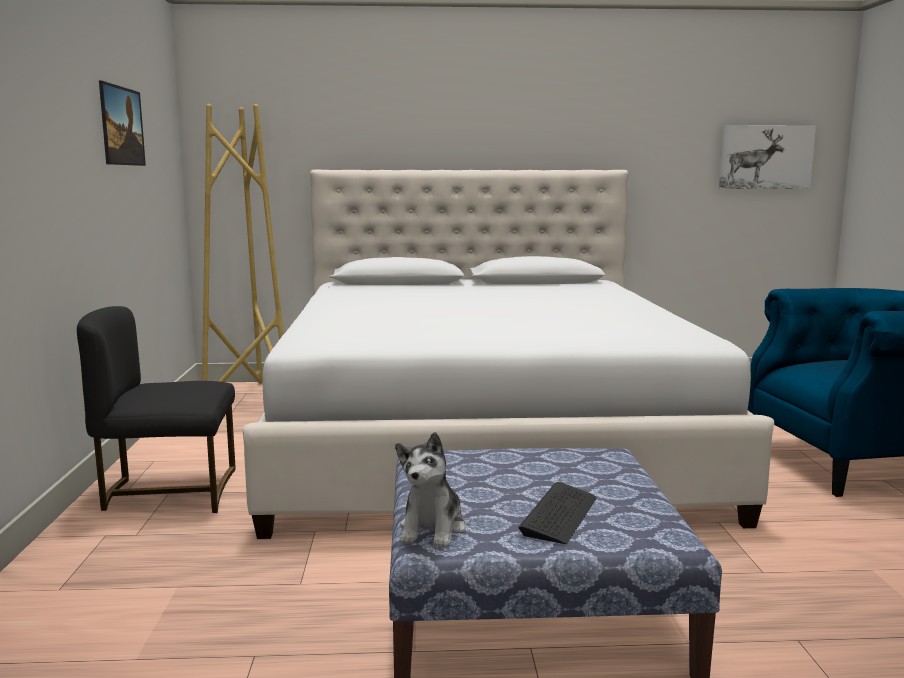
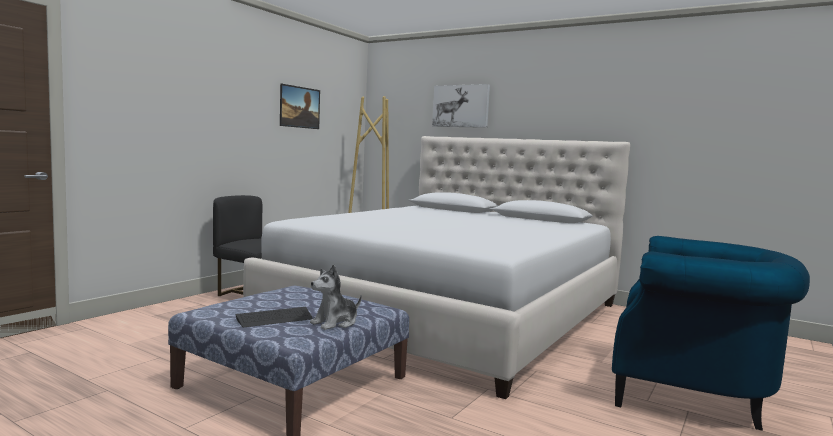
camera: 35 degrees right, 5 degrees down
plush toy [395,432,466,548] -> plush toy moved to [310,264,362,330]
picture [719,125,816,189] -> picture moved to [432,84,490,128]

